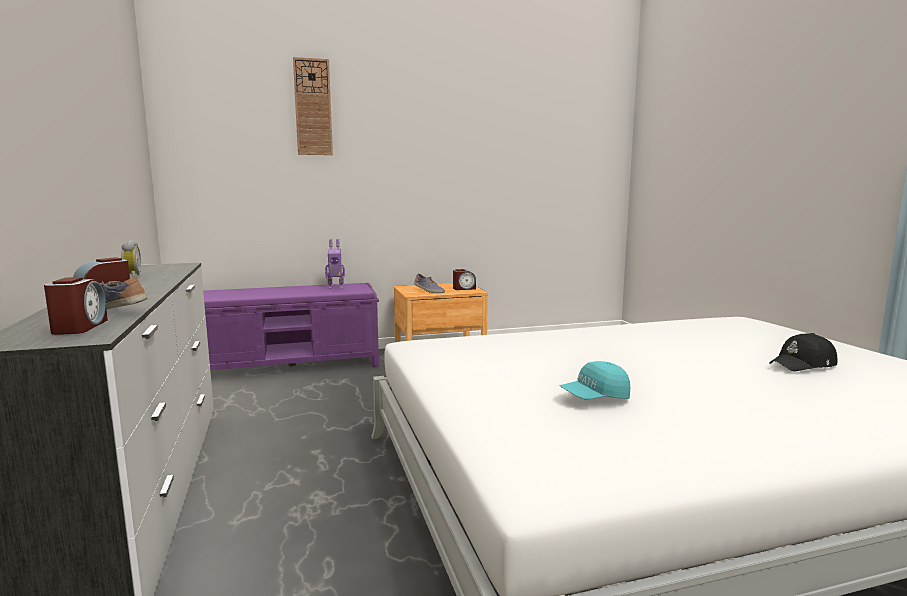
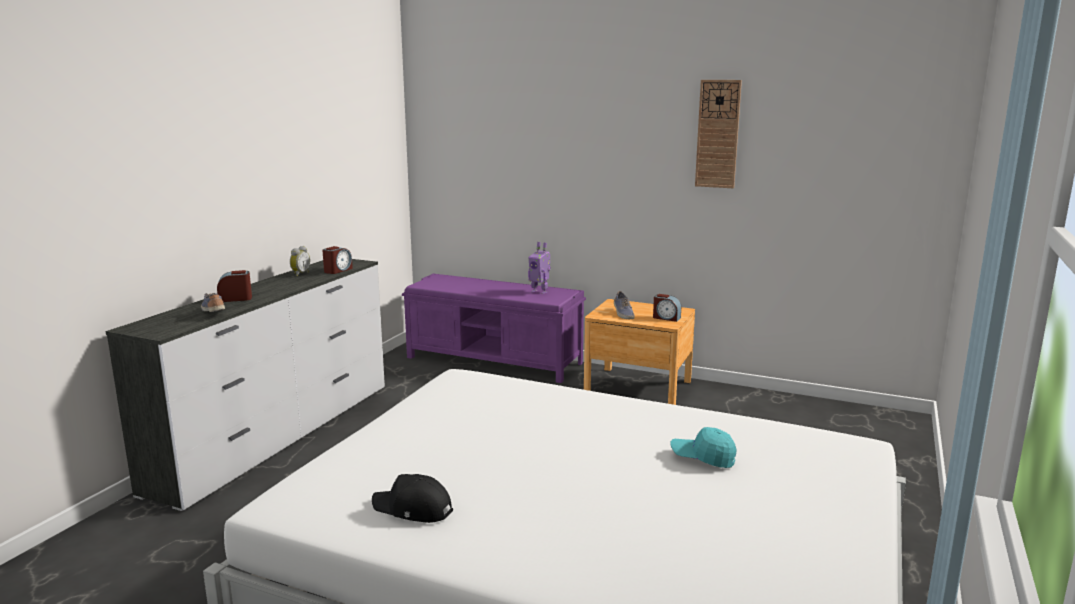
camera: 40 degrees right, 5 degrees up
alarm clock [44,277,108,335] -> alarm clock moved to [322,246,353,274]
wall clock [293,57,333,155] -> wall clock moved to [695,80,742,188]
turquoise cap [559,361,630,399] -> turquoise cap moved to [670,427,736,468]
black cap [769,333,837,372] -> black cap moved to [372,474,453,523]

